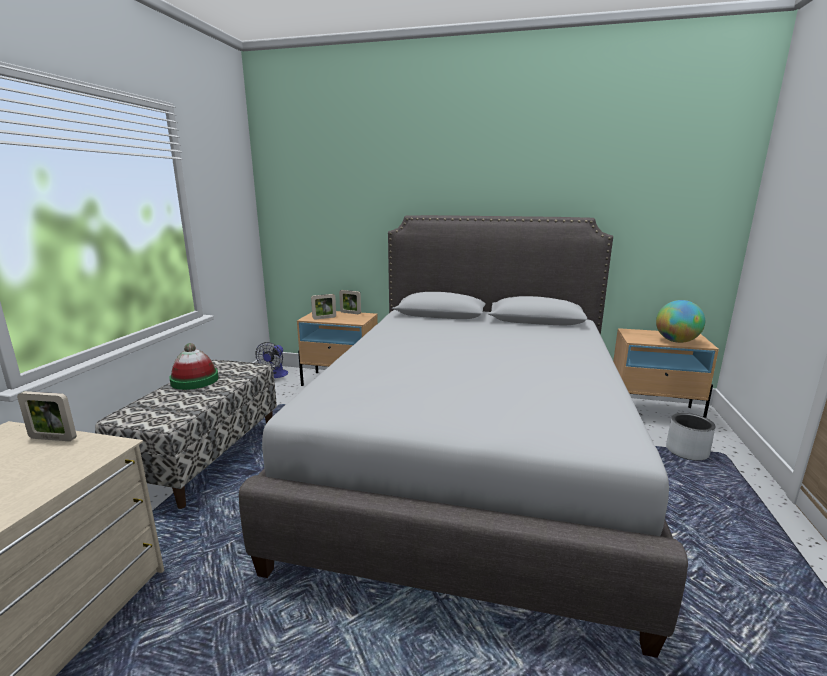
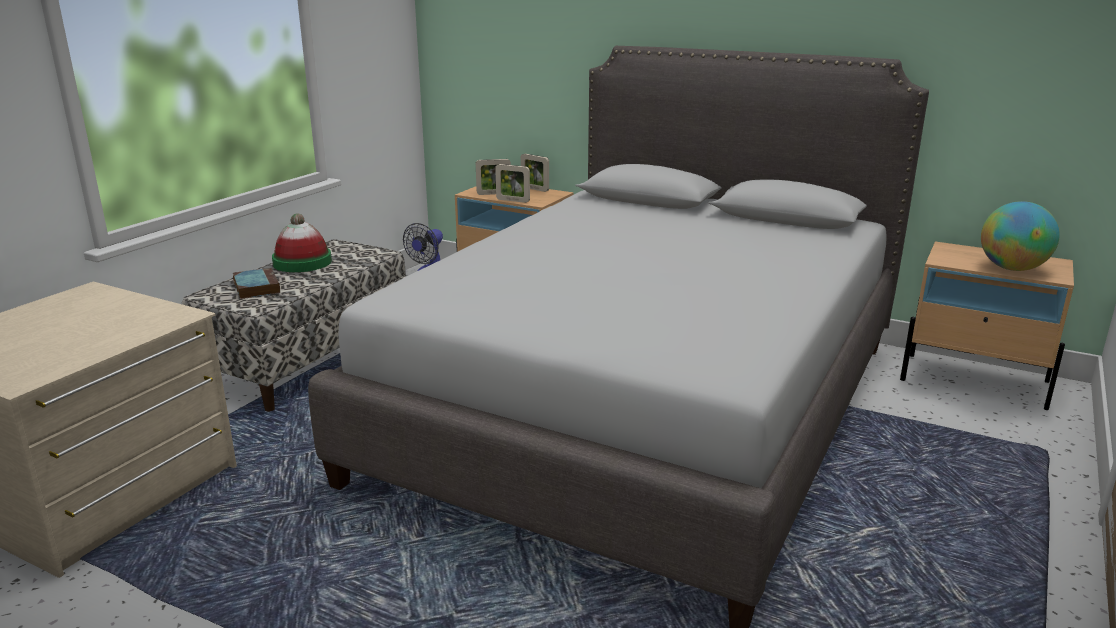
camera: 15 degrees right, 5 degrees up
picture frame [17,391,77,441] -> picture frame moved to [495,164,530,203]
grey planter [666,413,716,461] -> none
none -> book [233,268,280,299]

